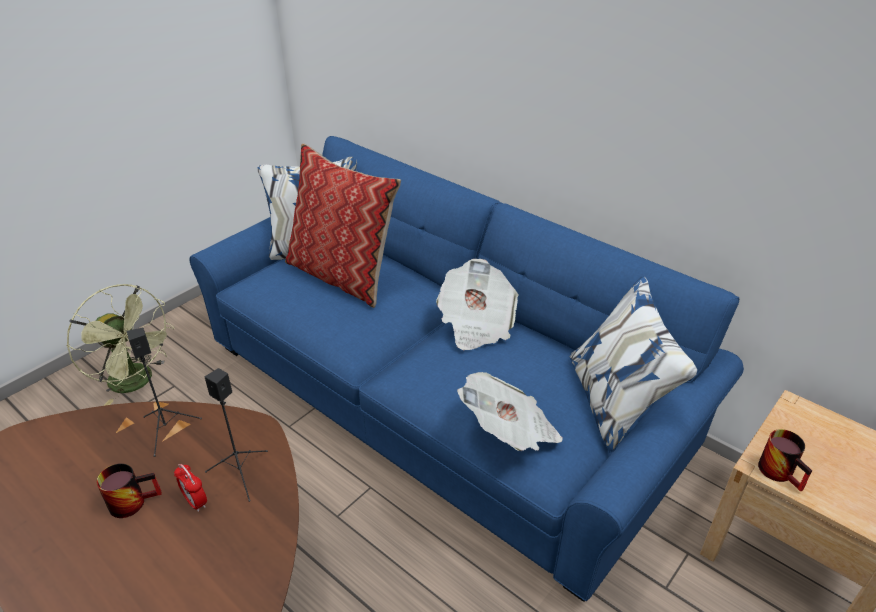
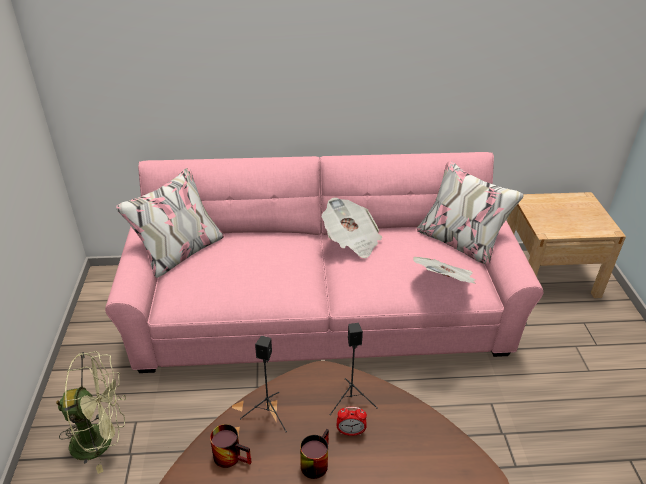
camera: 45 degrees left, 0 degrees up
blue sofa [190,136,744,602] -> pink sofa [105,152,544,373]
pillow [285,143,401,308] -> none
mug [758,429,812,491] -> mug moved to [210,424,252,468]

